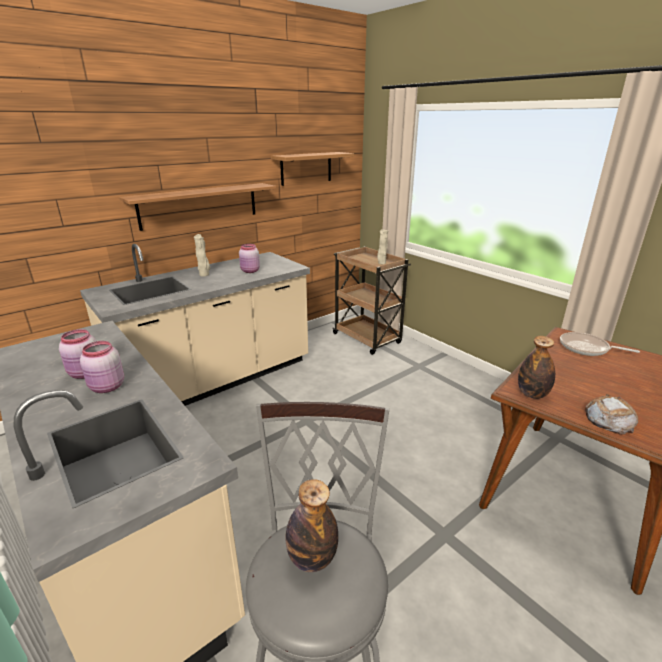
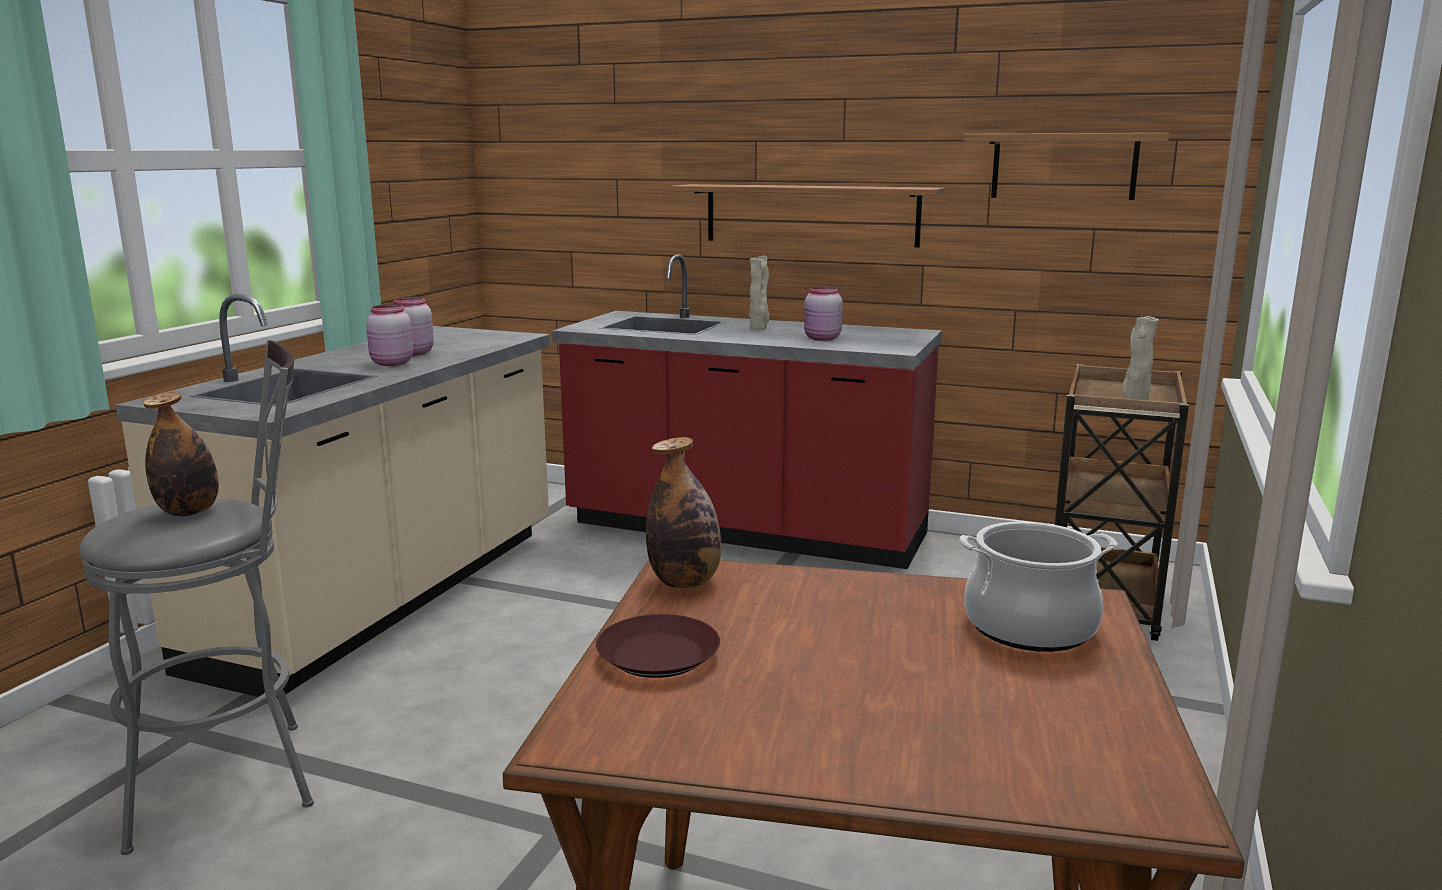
camera: 60 degrees right, 10 degrees down
beige counter [80,244,310,406] -> red counter [552,254,942,569]
frying pan [560,332,640,356] -> cooking pot [959,522,1118,652]
bread [585,394,638,435] -> brown plate [596,614,720,678]

